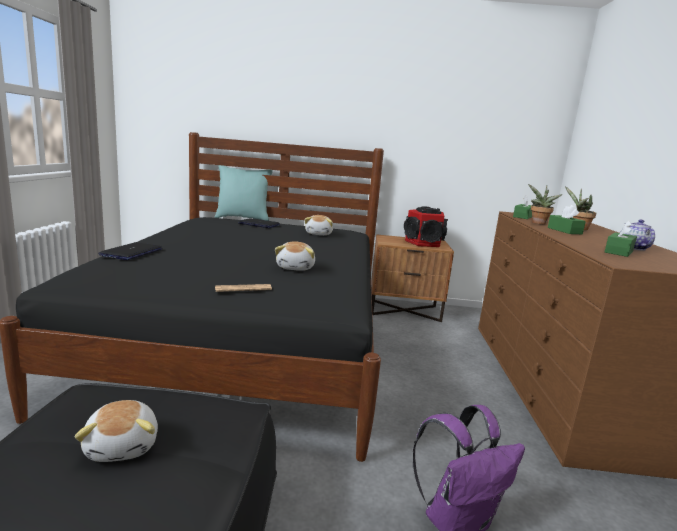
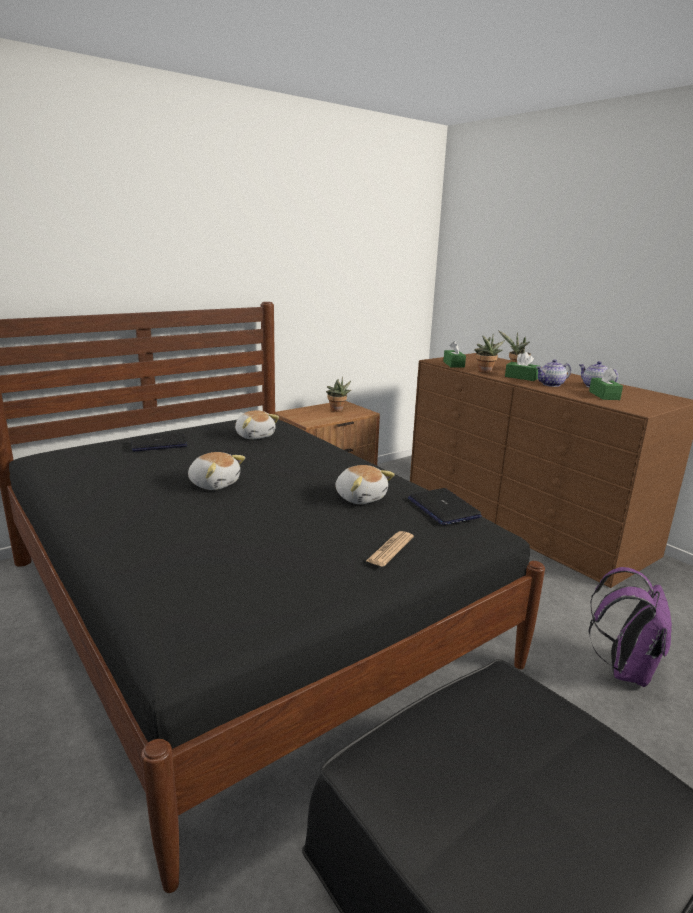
camera: 40 degrees left, 5 degrees up
plush toy [75,400,158,462] -> plush toy moved to [188,452,245,490]
laptop [98,242,163,260] -> laptop moved to [408,488,482,525]
turquoise pillow [215,165,273,221] -> none
speaker [404,206,448,247] -> potted plant [326,376,351,412]
none -> teapot [536,359,571,387]

